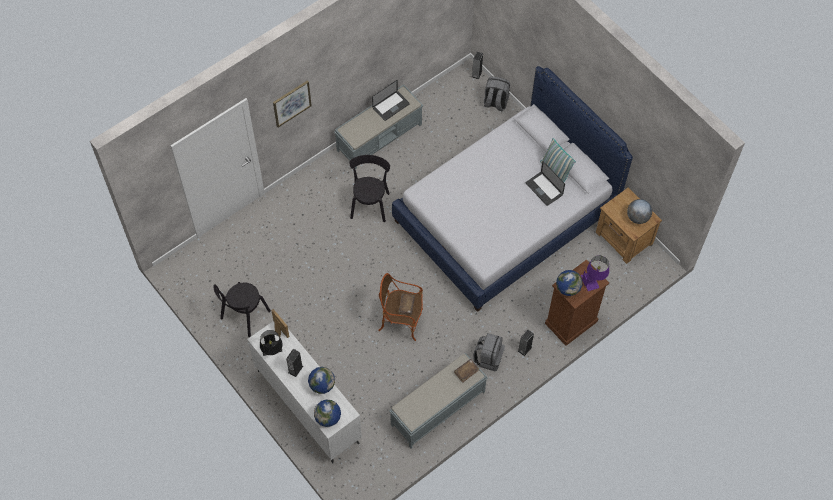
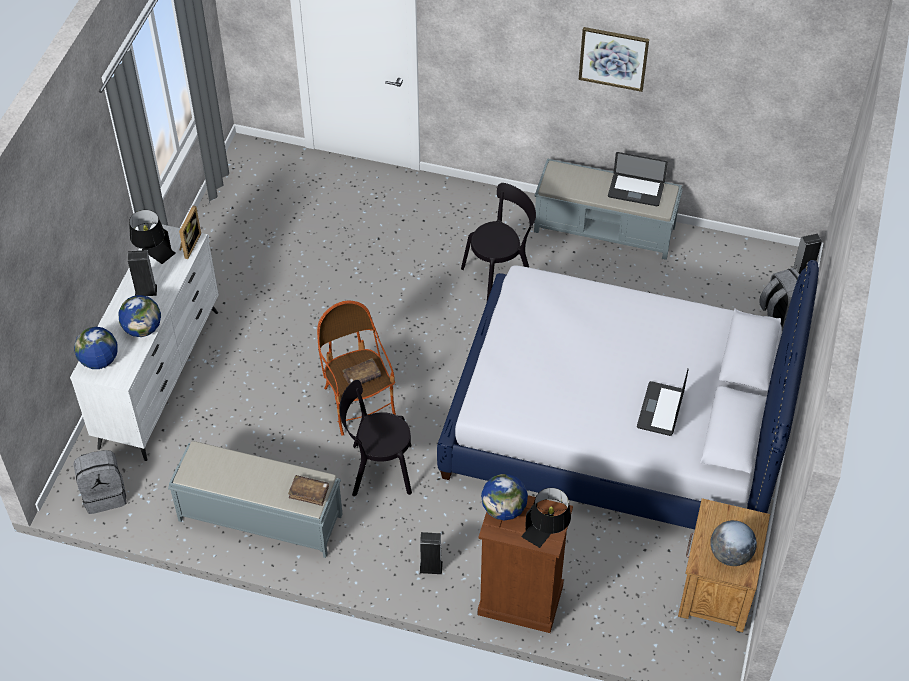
camera: 55 degrees right, 10 degrees down
black chair [213,282,271,338] -> black chair moved to [339,380,412,496]
picture [273,80,312,127] -> picture moved to [579,27,649,92]
grey backpack [473,333,505,371] -> grey backpack moved to [73,450,127,514]
pillow [540,138,576,182] -> none
purple table lamp [581,255,609,291] -> black table lamp [521,488,571,548]

